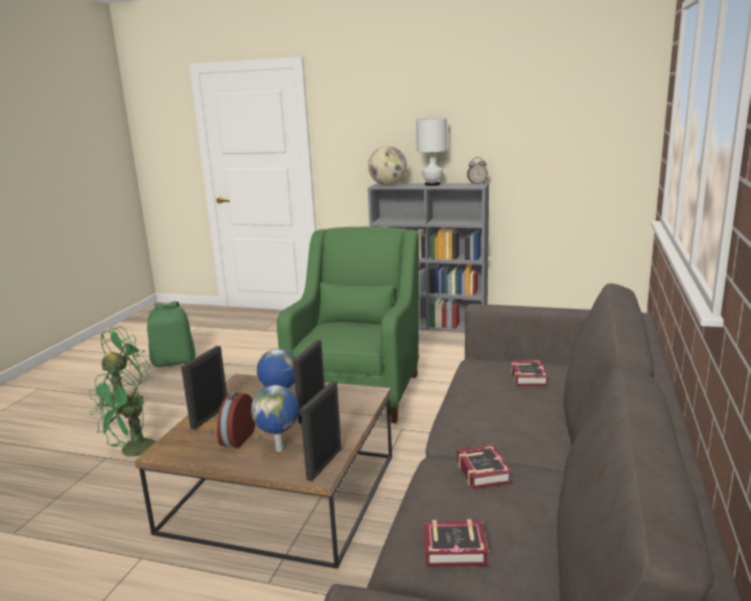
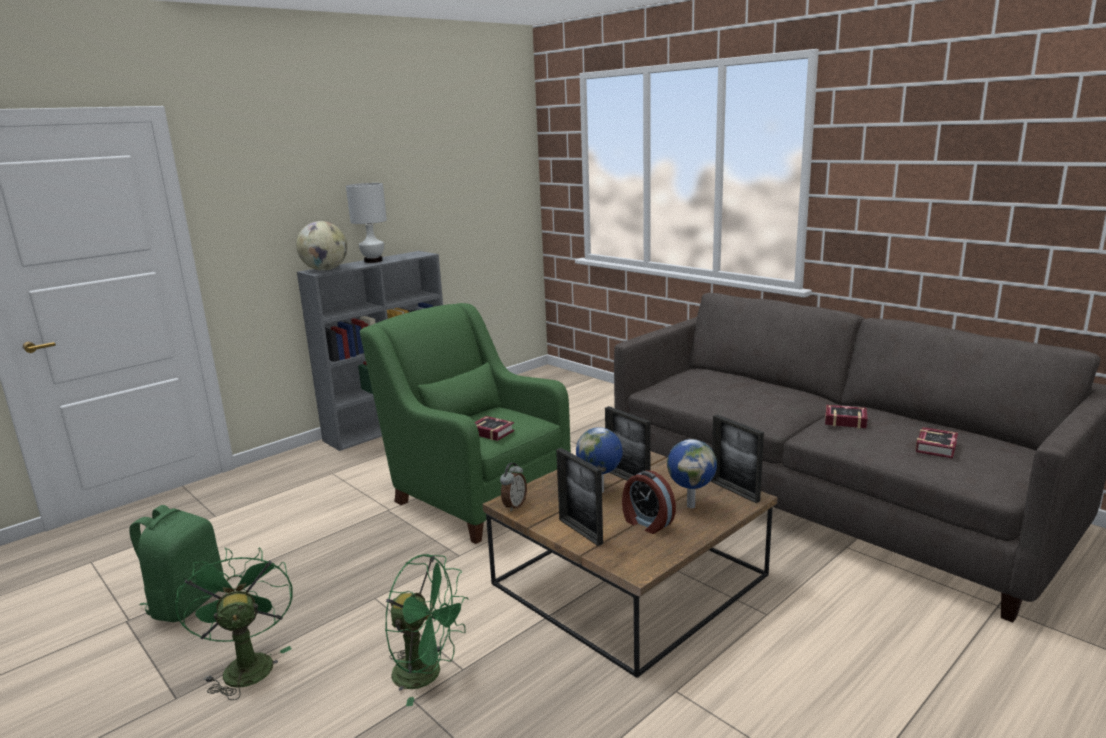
camera: 60 degrees left, 0 degrees up
green fan [89,370,157,457] -> green fan turned 45 degrees counterclockwise [385,554,468,706]
alarm clock [467,157,488,185] -> alarm clock moved to [500,463,527,512]
book [511,360,548,386] -> book moved to [475,416,515,441]

